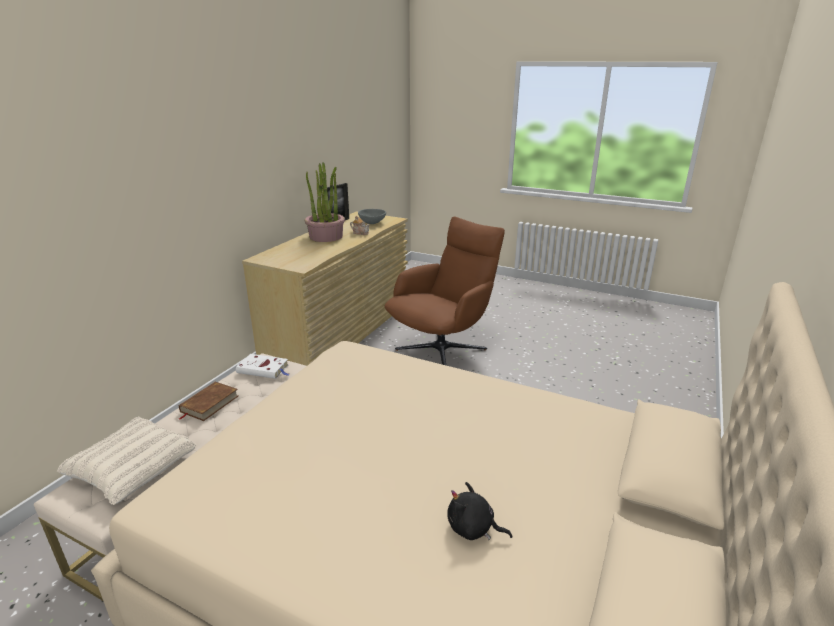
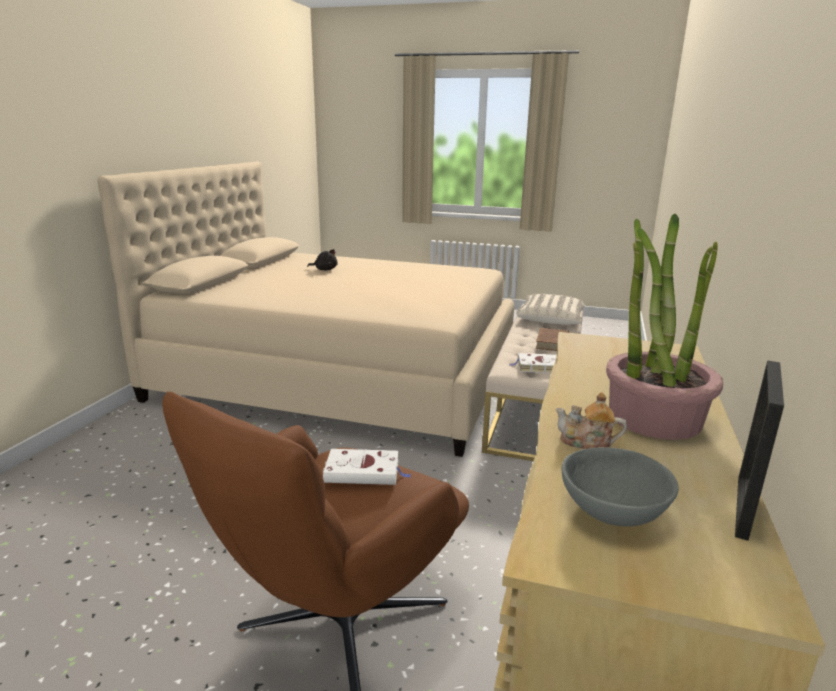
camera: 170 degrees right, 5 degrees down
none -> white book [323,449,411,485]

